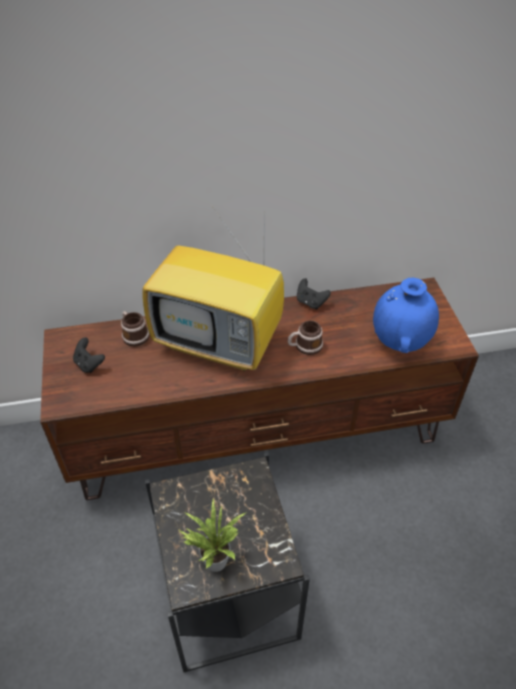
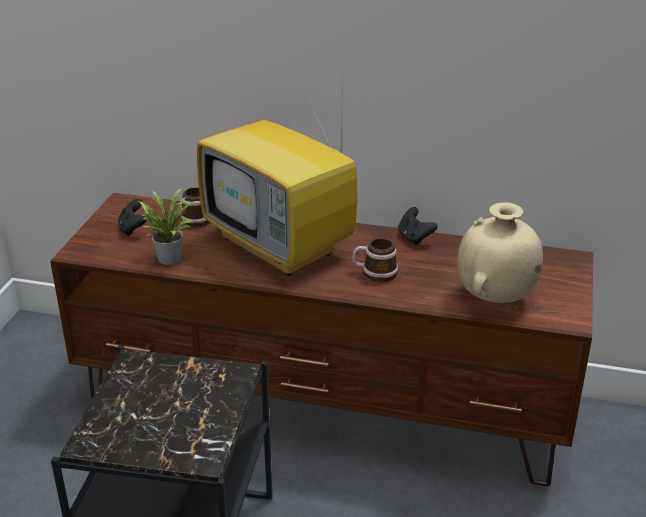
camera: 25 degrees right, 15 degrees down
potted plant [179,499,247,572] -> potted plant moved to [138,188,200,265]
blue vase [373,278,439,353] -> beige vase [457,202,543,303]

